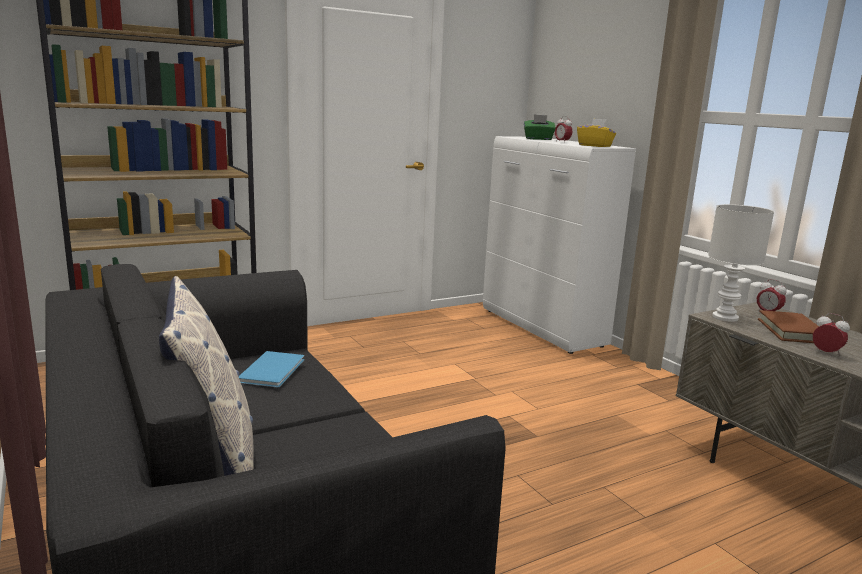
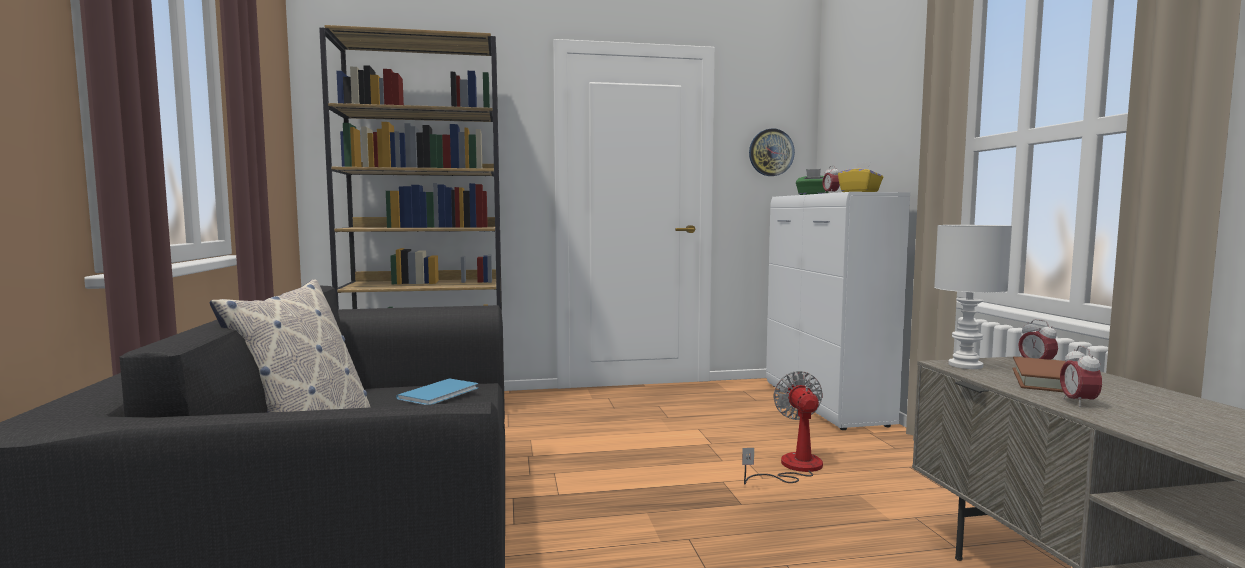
camera: 20 degrees right, 10 degrees down
alarm clock [813,313,850,356] -> alarm clock turned 150 degrees counterclockwise [1060,346,1102,407]
none -> fan [742,371,823,484]
none -> wall clock [749,128,795,176]

